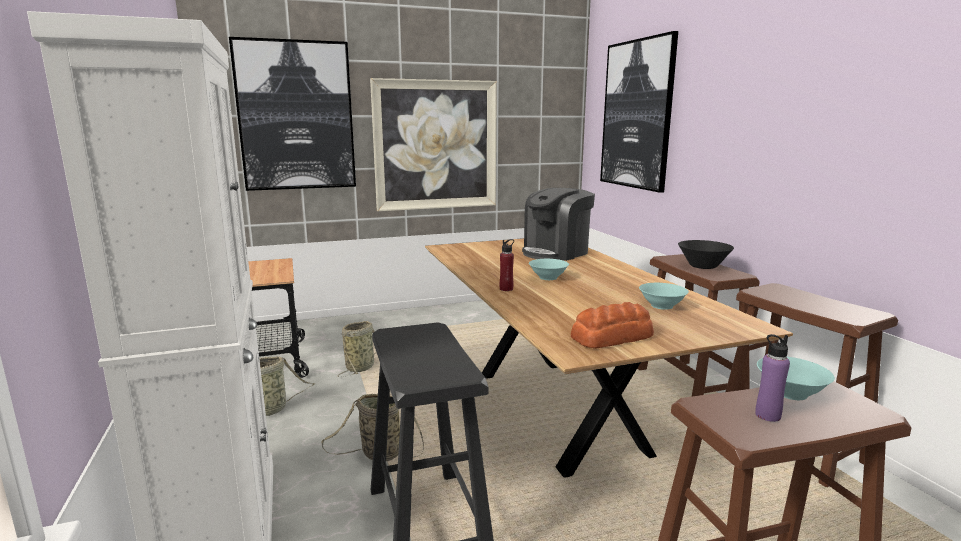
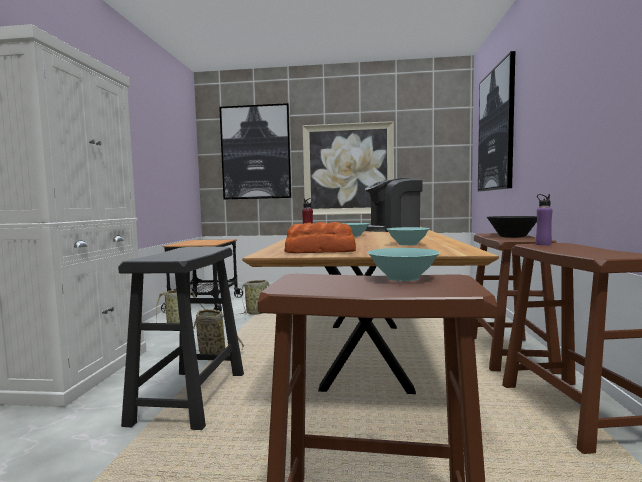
camera: 25 degrees right, 10 degrees down
purple bottle [755,334,790,422] -> purple bottle moved to [536,194,553,246]

